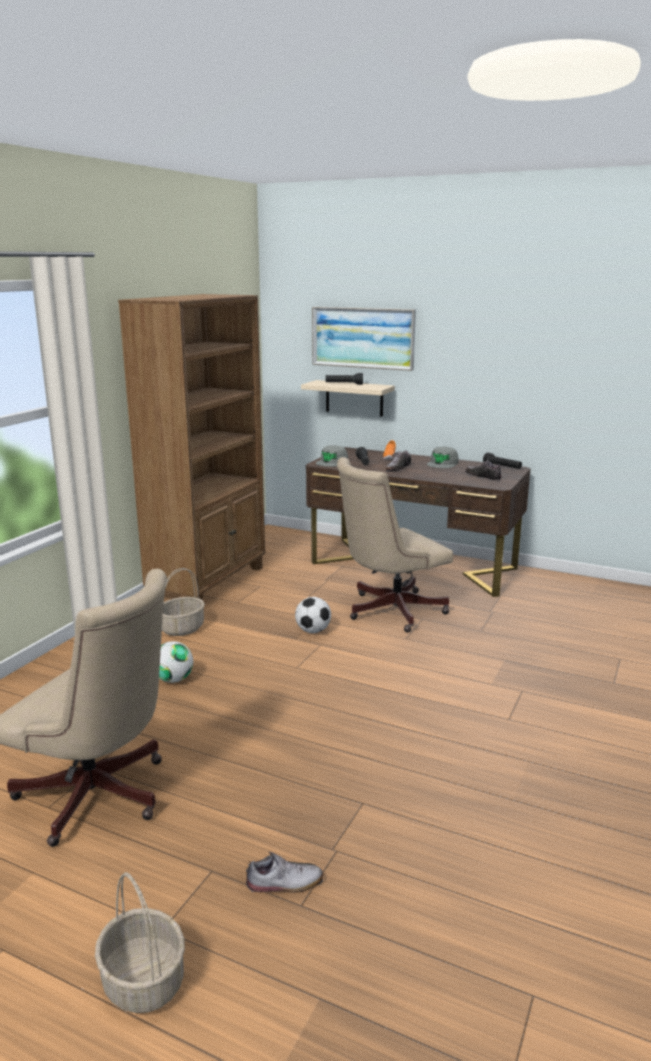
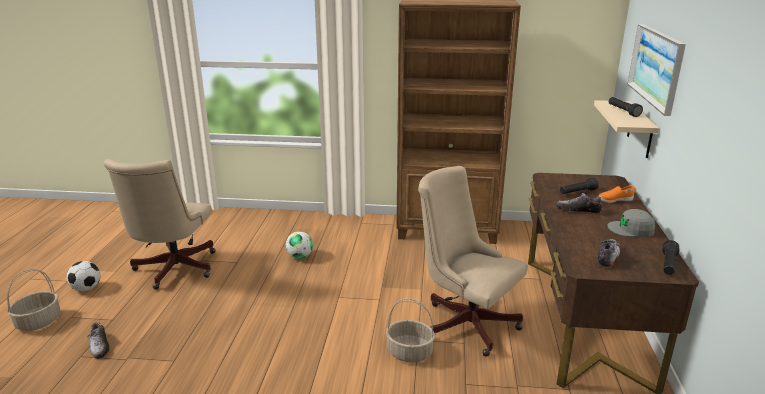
camera: 70 degrees right, 5 degrees up
basket [162,568,205,636] -> basket moved to [386,299,435,363]
football [295,597,331,633] -> football moved to [67,261,100,291]
grey cap [316,445,348,467] -> none

